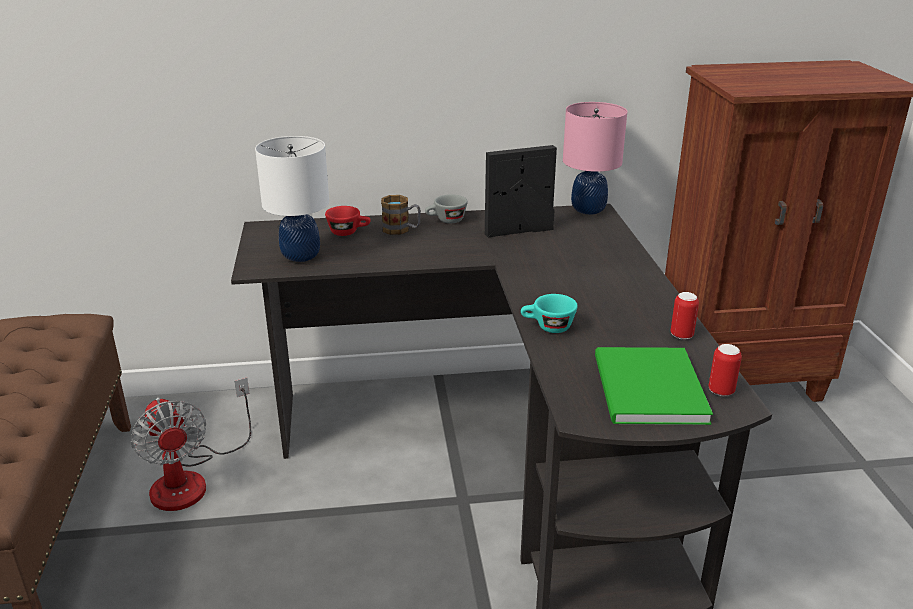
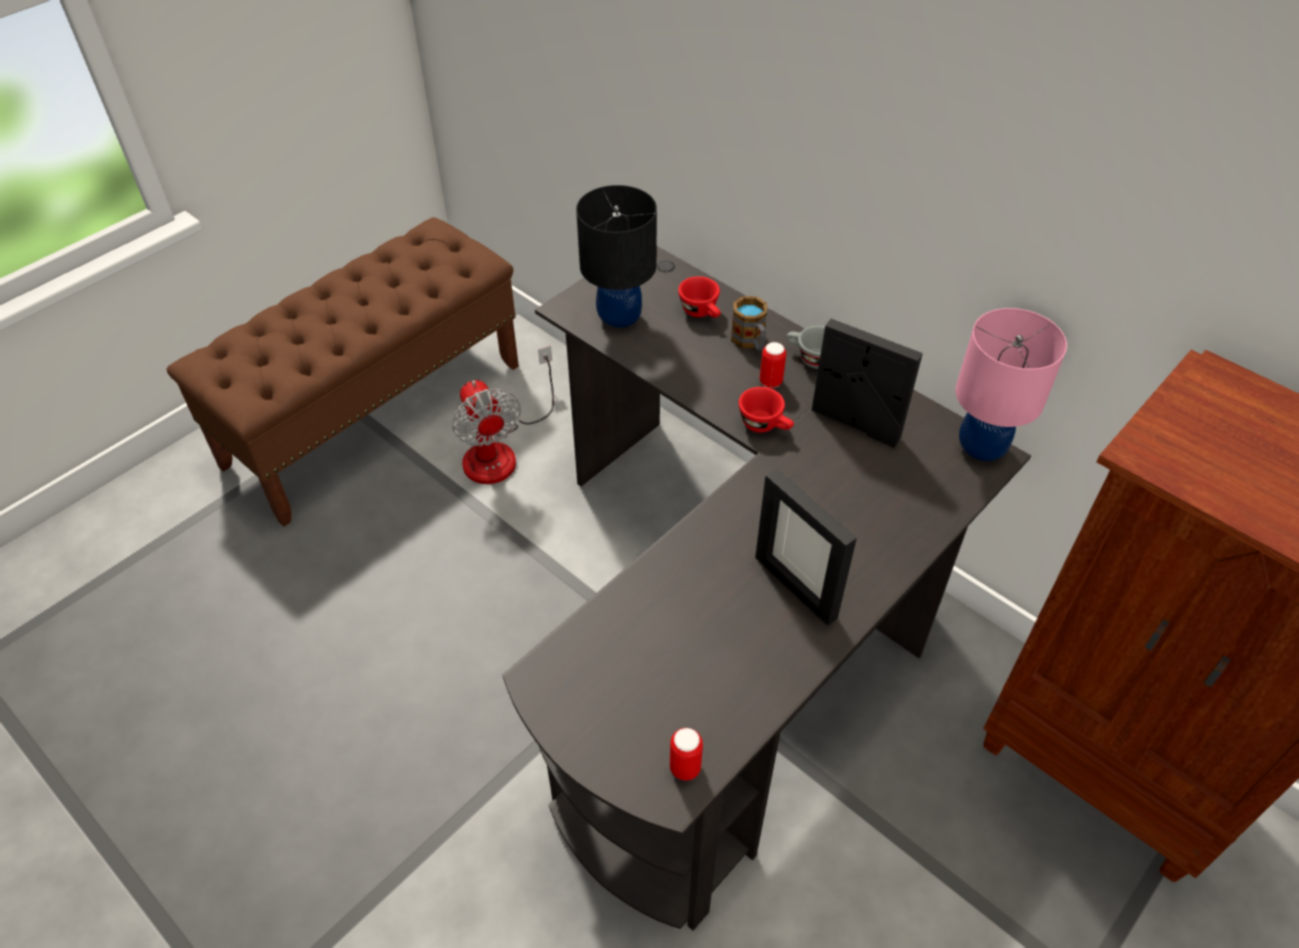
camera: 50 degrees right, 20 degrees up
fan [131,378,251,511] -> fan turned 45 degrees counterclockwise [452,346,554,484]
white table lamp [255,136,329,262] -> black table lamp [576,185,657,328]
turquoise cup [521,294,578,333] -> none
green book [595,347,713,425] -> none
can [671,292,699,340] -> can moved to [760,342,786,388]
none -> red cup [739,387,794,433]
none -> picture frame [755,469,857,626]

